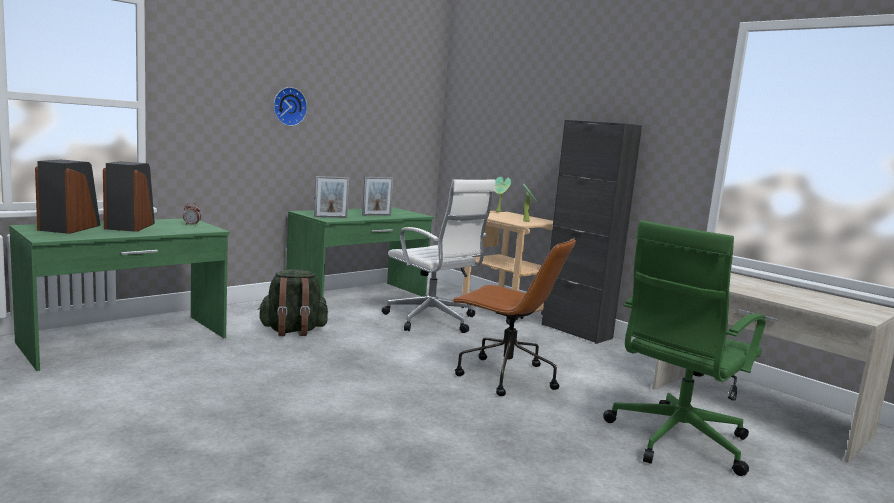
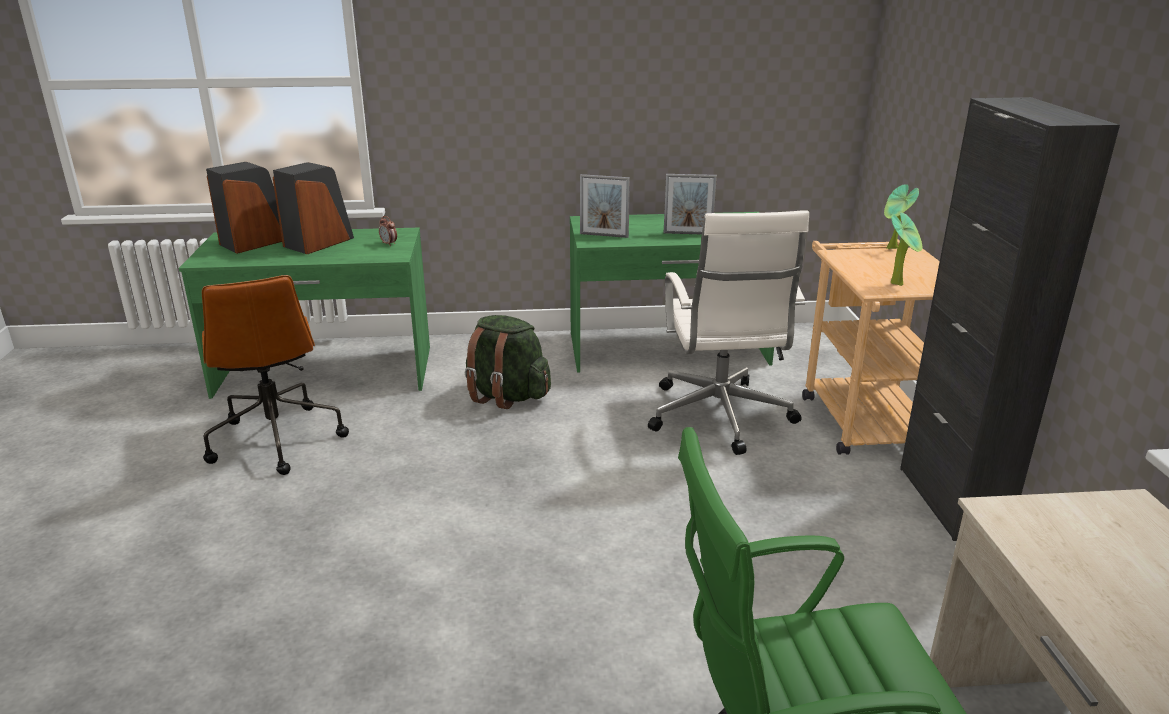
camera: 40 degrees right, 15 degrees up
wall clock [273,87,307,126] -> none
brown office chair [452,238,576,396] -> brown office chair moved to [202,275,349,475]

